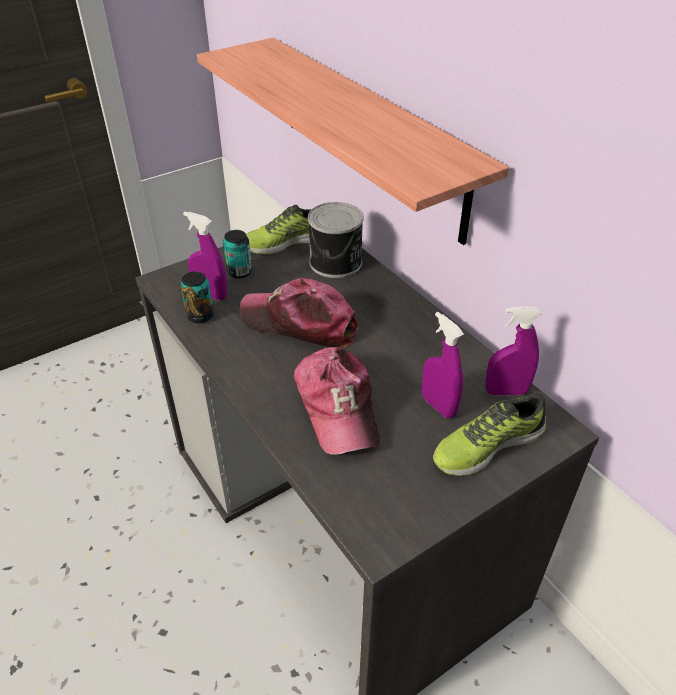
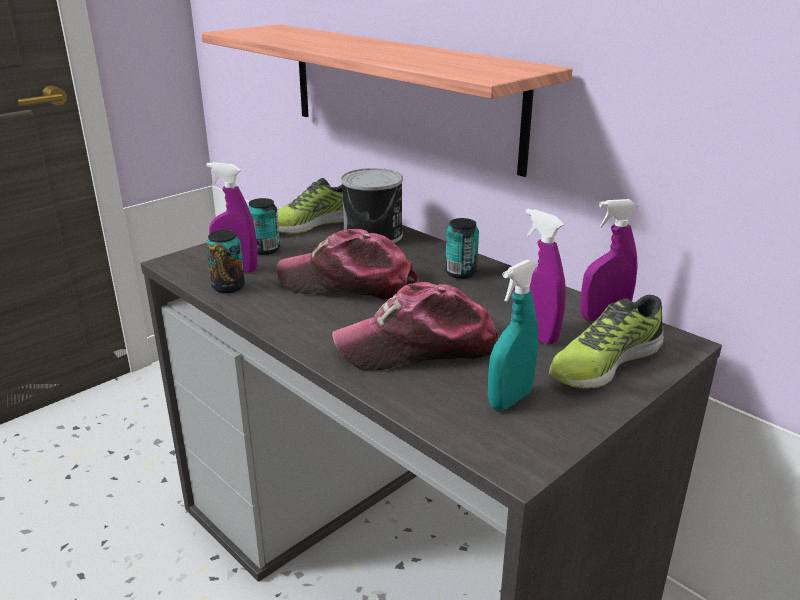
camera: 10 degrees left, 15 degrees down
cap [294,347,380,455] -> cap turned 105 degrees clockwise [332,282,499,371]
none -> can [445,218,479,279]
none -> turquoise spray bottle [488,260,538,410]

